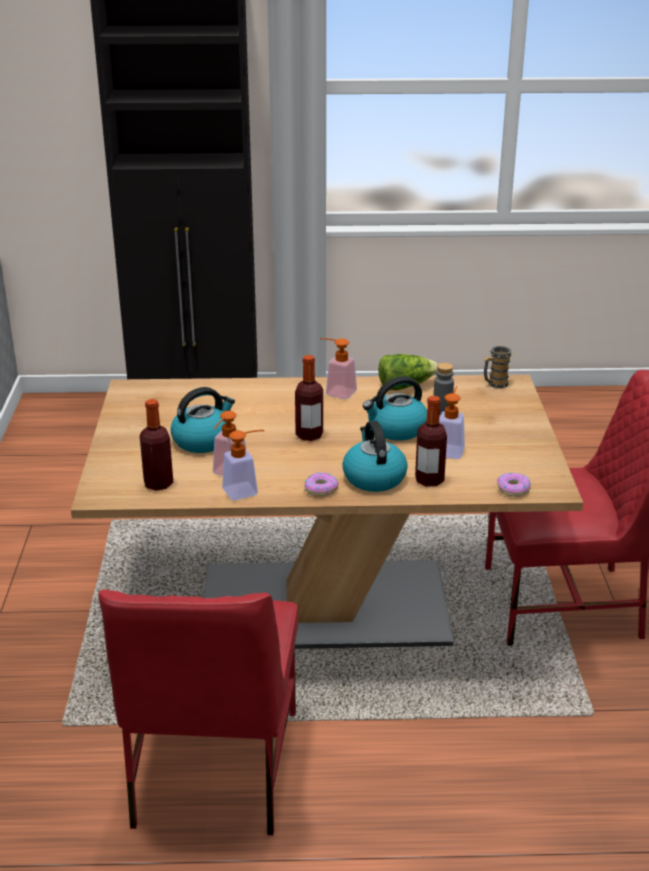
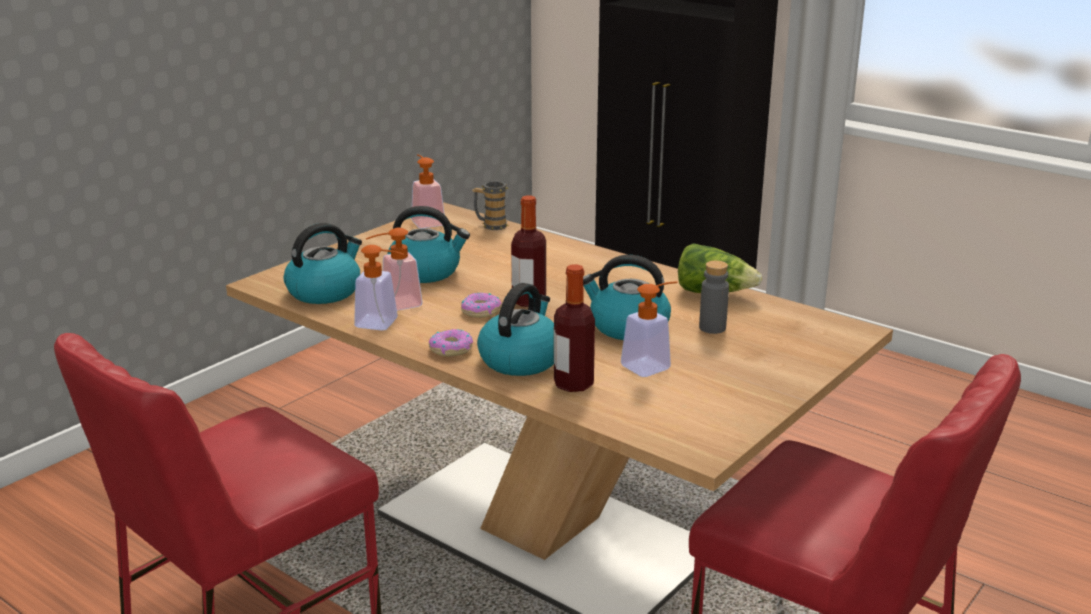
camera: 40 degrees right, 5 degrees down
bottle [140,399,173,491] -> kettle [284,223,362,304]
soap dispenser [320,338,357,399] -> soap dispenser moved to [411,154,445,228]
mug [484,346,512,388] -> mug moved to [472,181,508,230]
donut [497,472,531,497] -> donut moved to [461,293,502,318]

